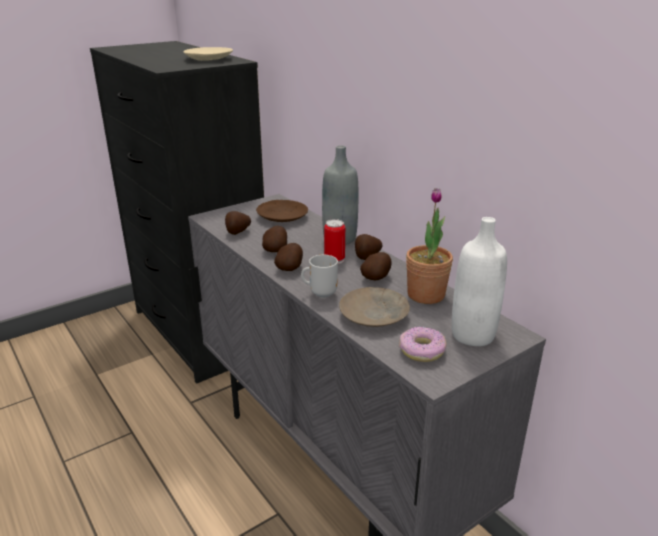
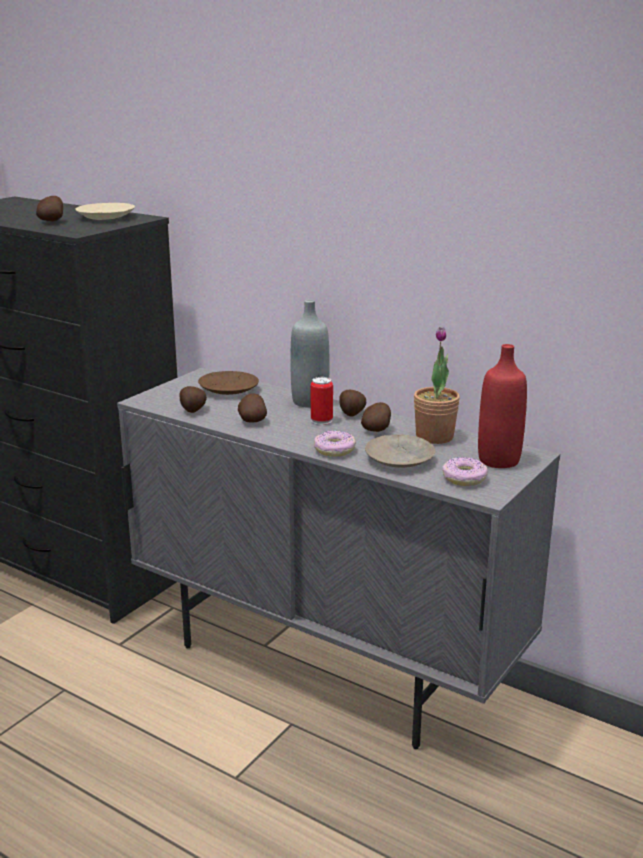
camera: 20 degrees left, 5 degrees down
potato [274,243,303,271] -> potato moved to [36,196,63,222]
mug [301,255,338,298] -> donut [314,430,356,457]
white bottle [452,217,507,346] -> red bottle [478,344,527,468]

